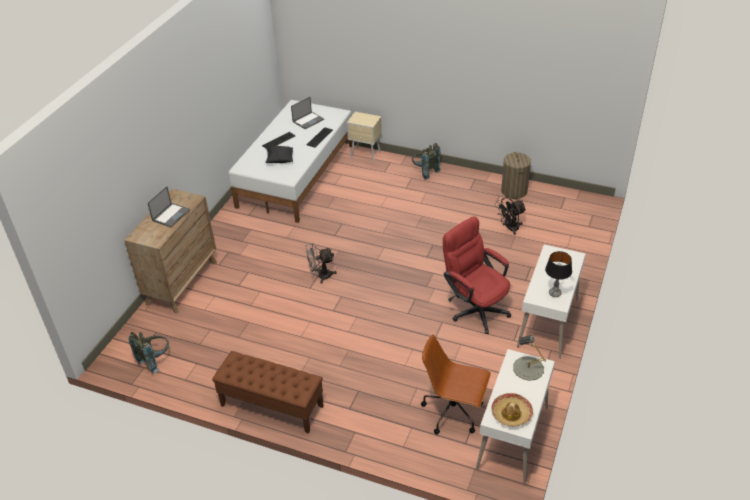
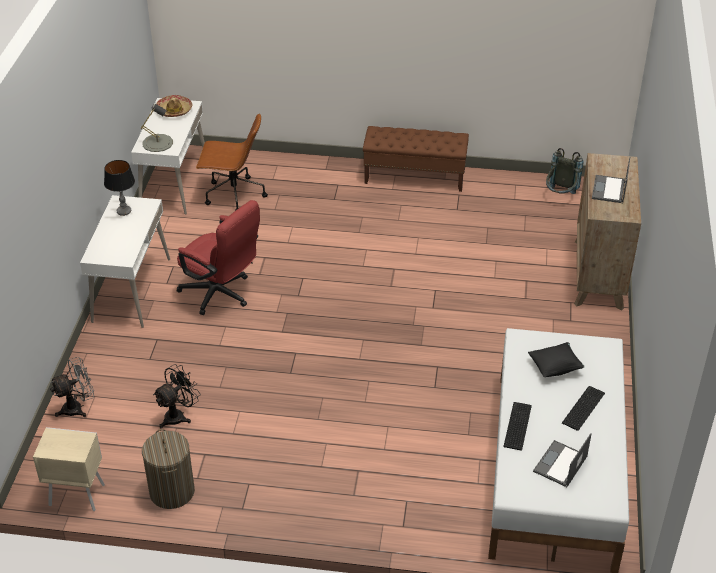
camera: 165 degrees right, 0 degrees up
grey fan [306,243,337,284] -> grey fan moved to [50,357,94,417]
beige nightstand [347,112,382,162] -> beige nightstand moved to [33,427,105,511]
grey backpack [412,143,441,180] -> none

